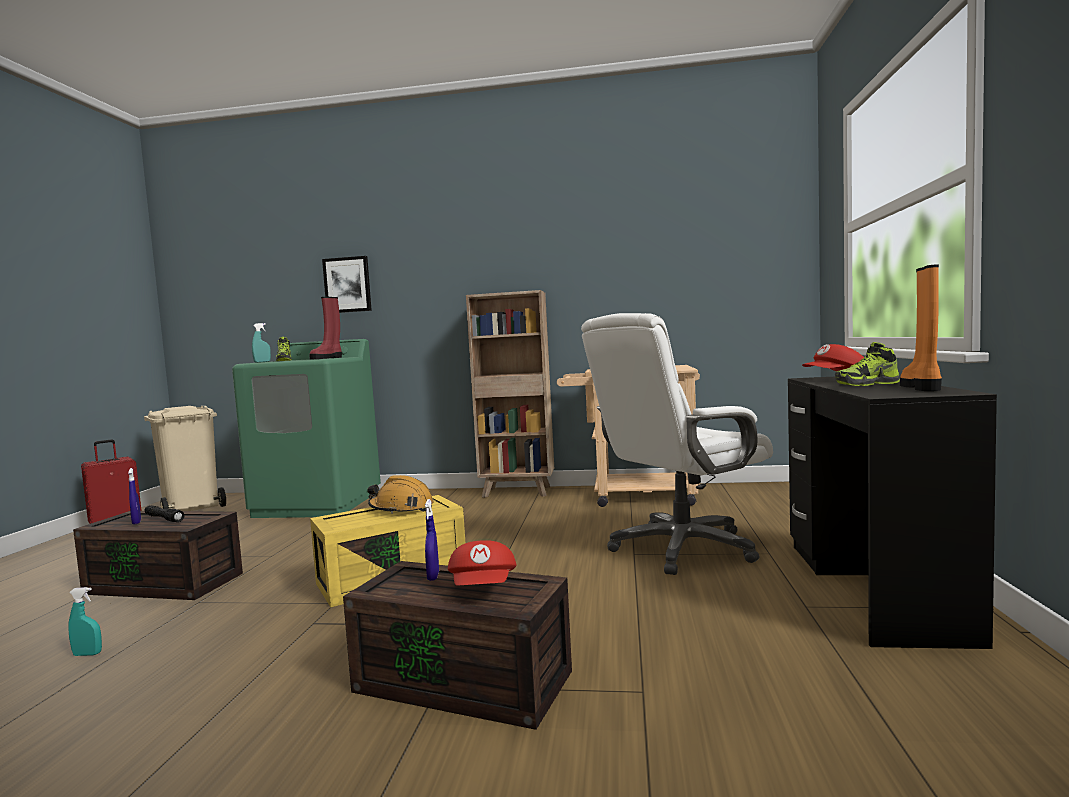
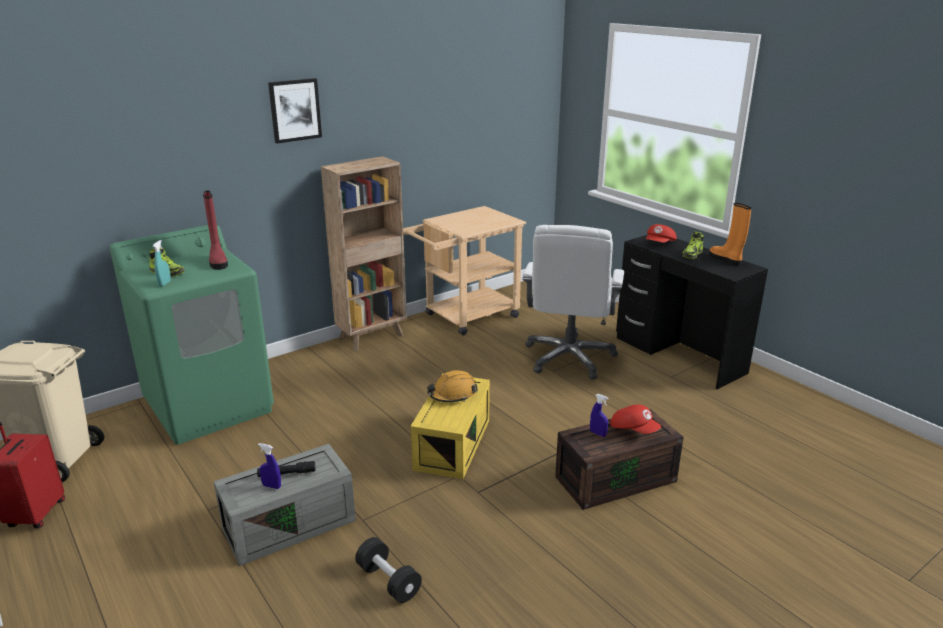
camera: 45 degrees left, 20 degrees up
turquoise spray bottle [68,587,102,656] -> black dumbbell [355,537,422,603]
brown storage box [73,511,243,600] -> grey storage box [214,444,356,566]
picture [322,256,372,313] -> picture moved to [268,78,322,143]

